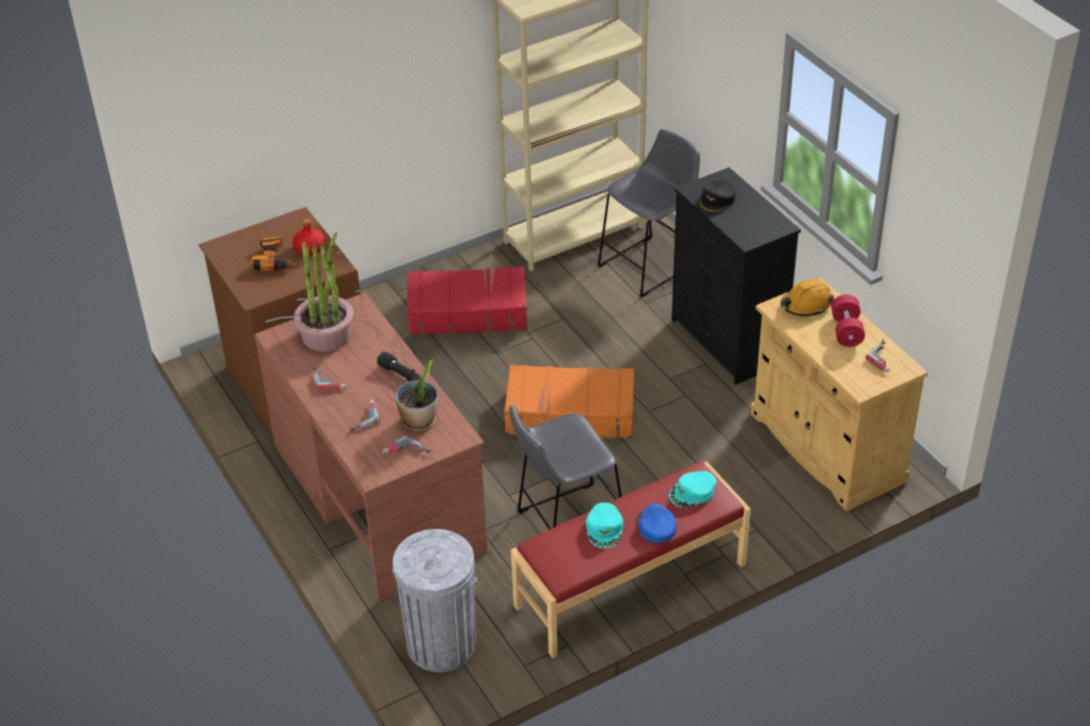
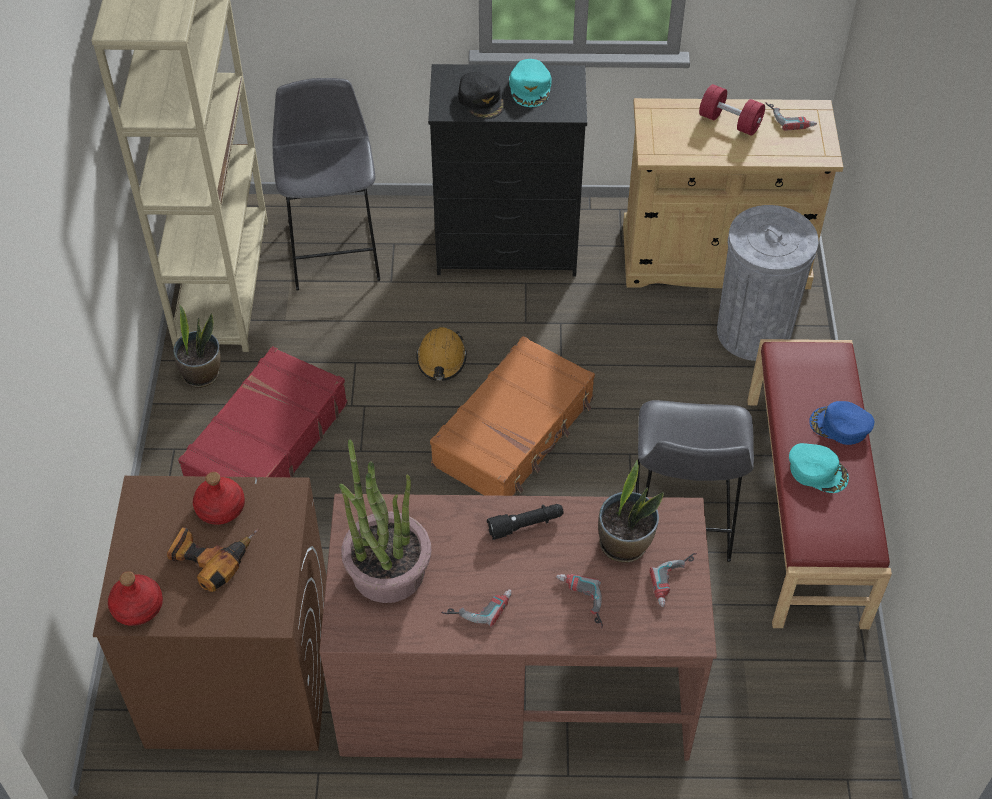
camera: 60 degrees left, 10 degrees up
grey trash can [392,529,477,672] -> grey trash can moved to [717,205,819,361]
turquoise cap [669,471,717,508] -> turquoise cap moved to [509,59,552,107]
orange hard hat [781,279,834,316] -> orange hard hat moved to [416,327,467,381]
none -> red bottle [108,571,163,626]
none -> potted plant [173,305,221,388]

